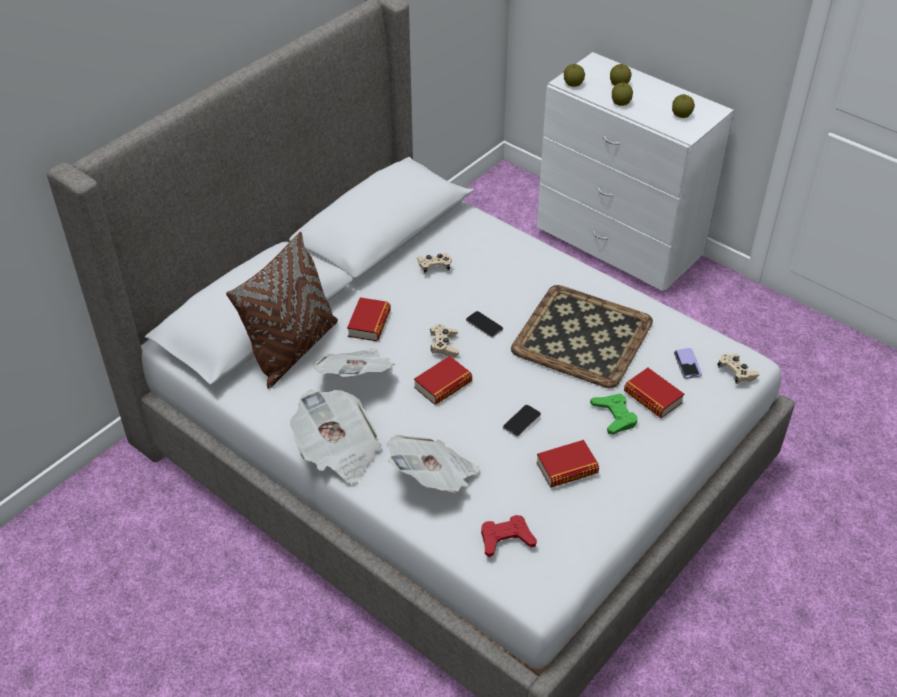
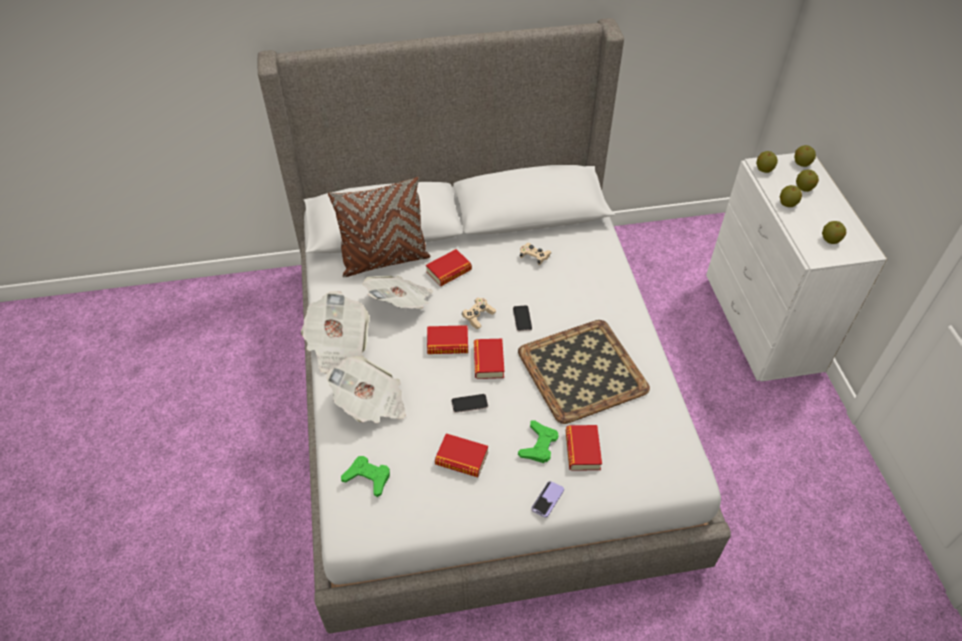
camera: 40 degrees right, 5 degrees up
red game controller [481,515,537,557] -> green game controller [341,456,390,497]
phone [674,348,702,379] -> phone moved to [531,481,564,518]
beige game controller [718,354,759,384] -> none
none -> book [474,339,504,379]
none -> apple [794,145,816,167]

